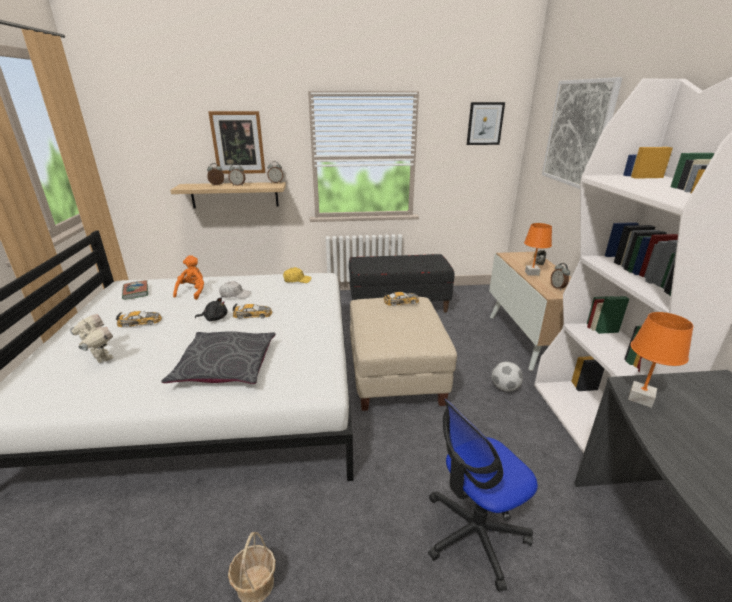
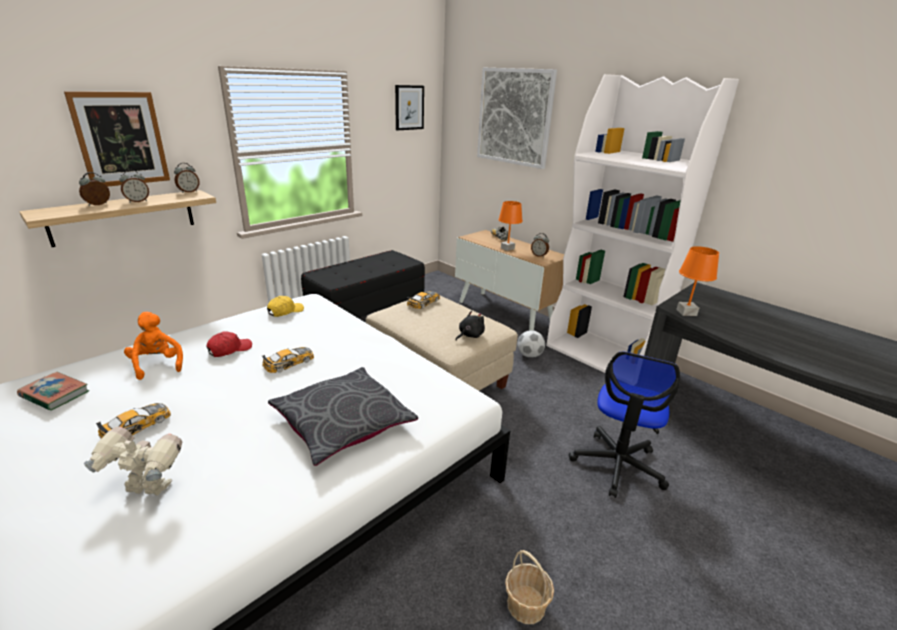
camera: 40 degrees left, 0 degrees up
black plush toy [195,297,228,321] -> black plush toy moved to [455,311,485,340]
white cap [219,281,251,299] -> red cap [206,331,252,357]

